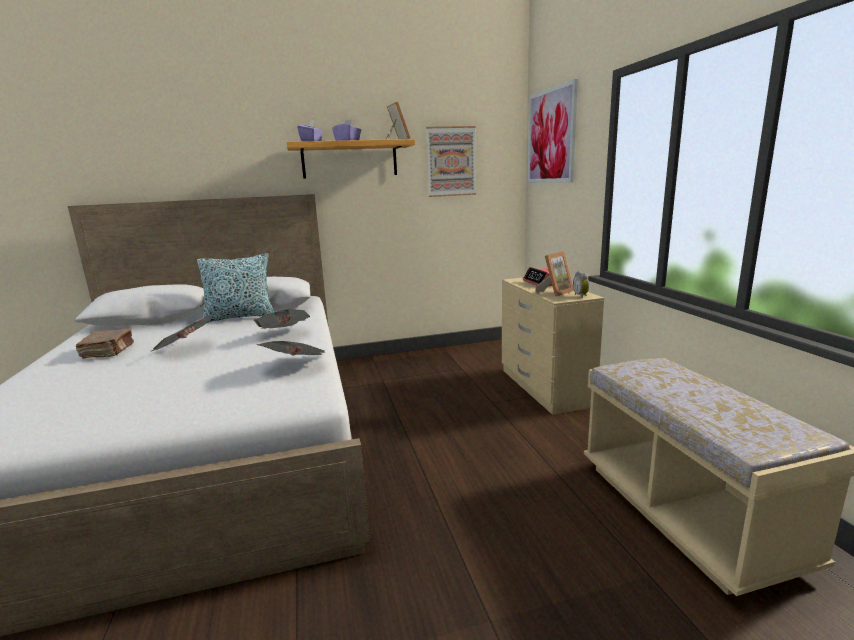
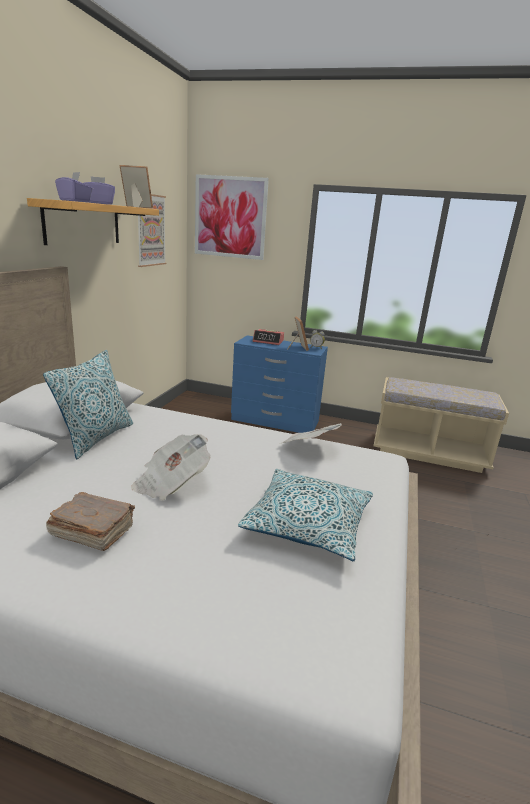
camera: 60 degrees left, 5 degrees up
newspaper [253,309,310,329] -> none
beige dresser [502,278,604,415] -> blue dresser [231,335,328,433]
none -> pillow [238,469,373,561]

